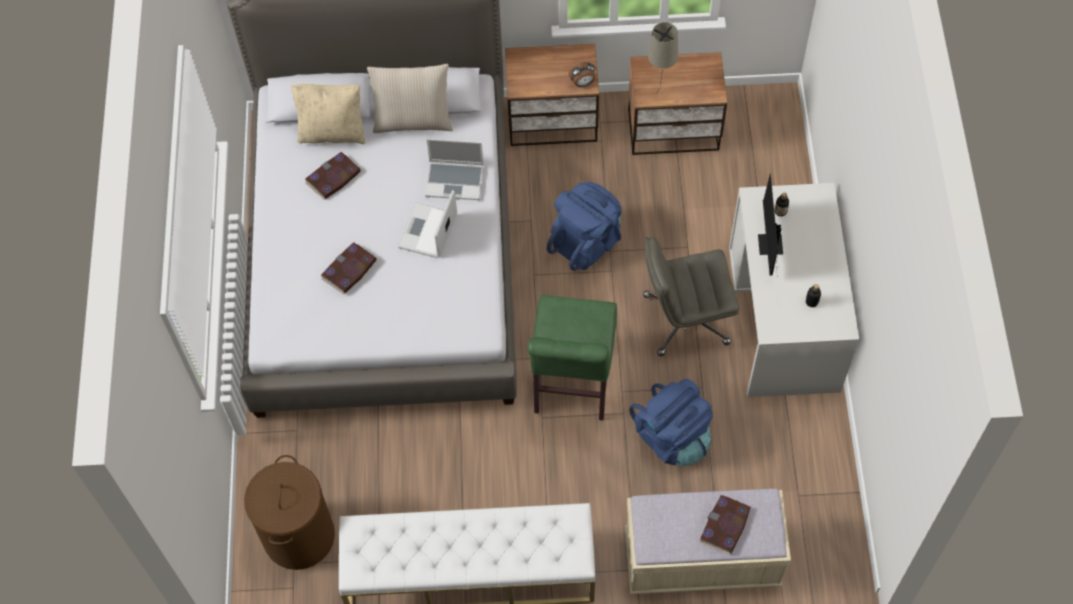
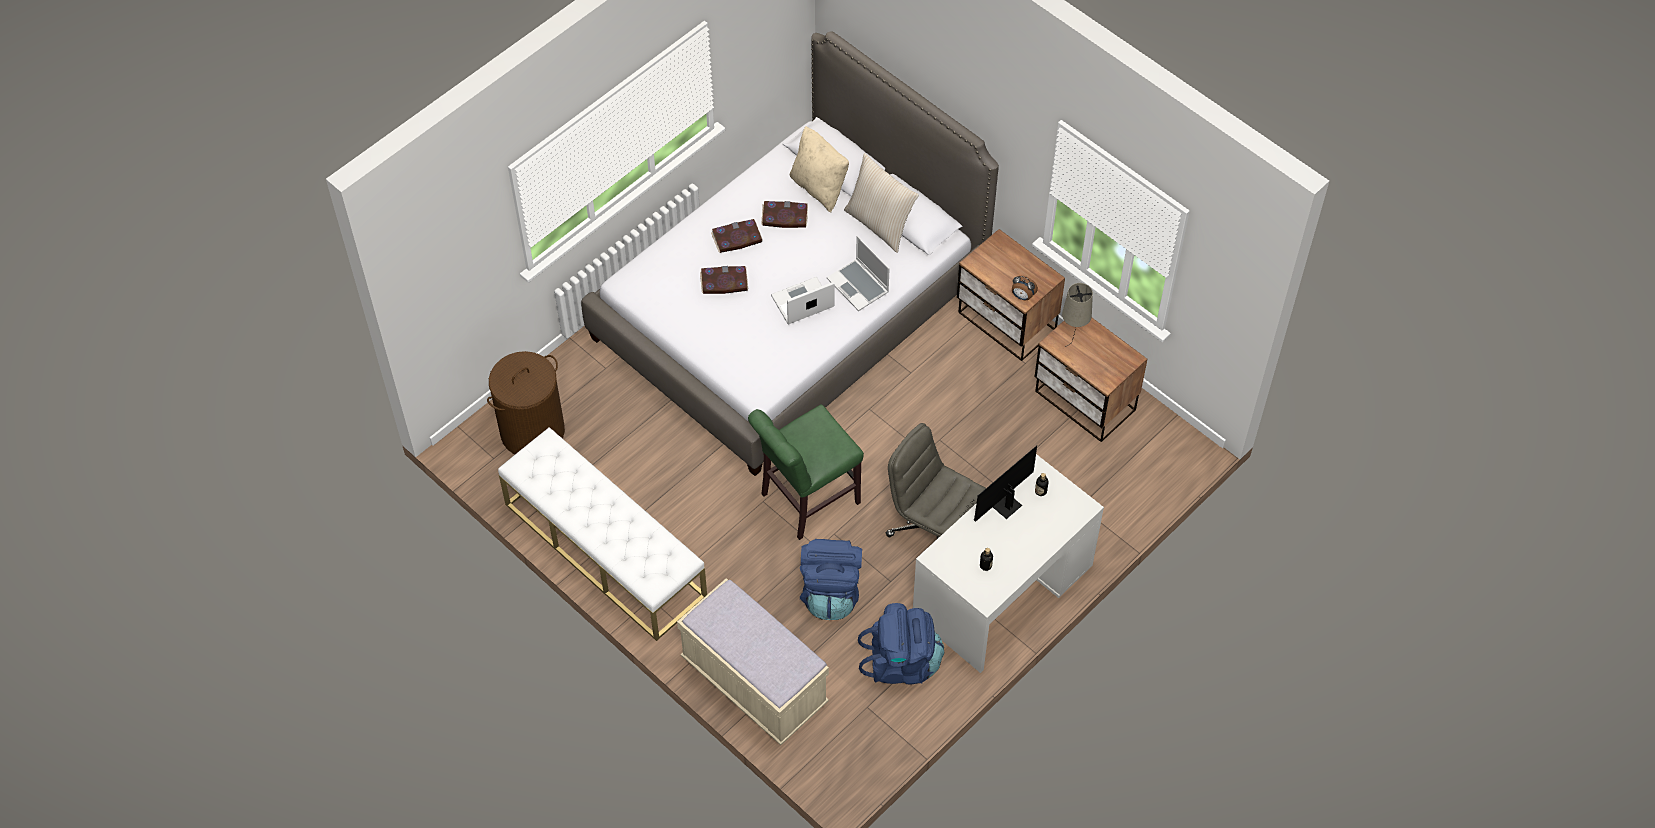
camera: 45 degrees right, 5 degrees down
blue backpack [547,182,622,271] -> blue backpack moved to [858,603,944,685]
book [699,495,751,555] -> book moved to [711,219,763,253]

